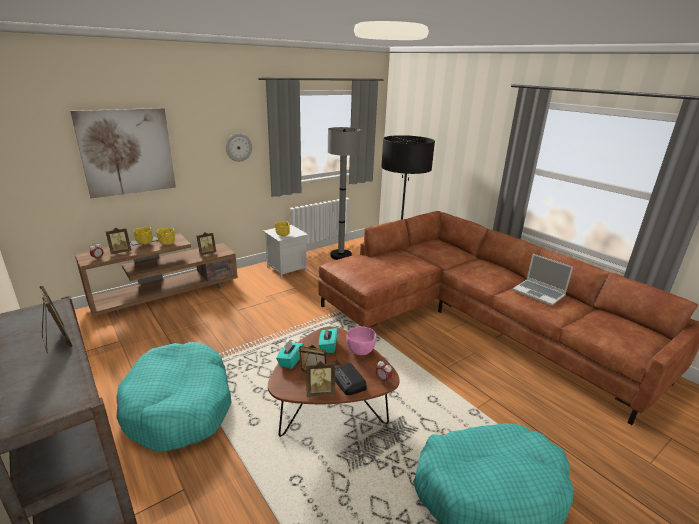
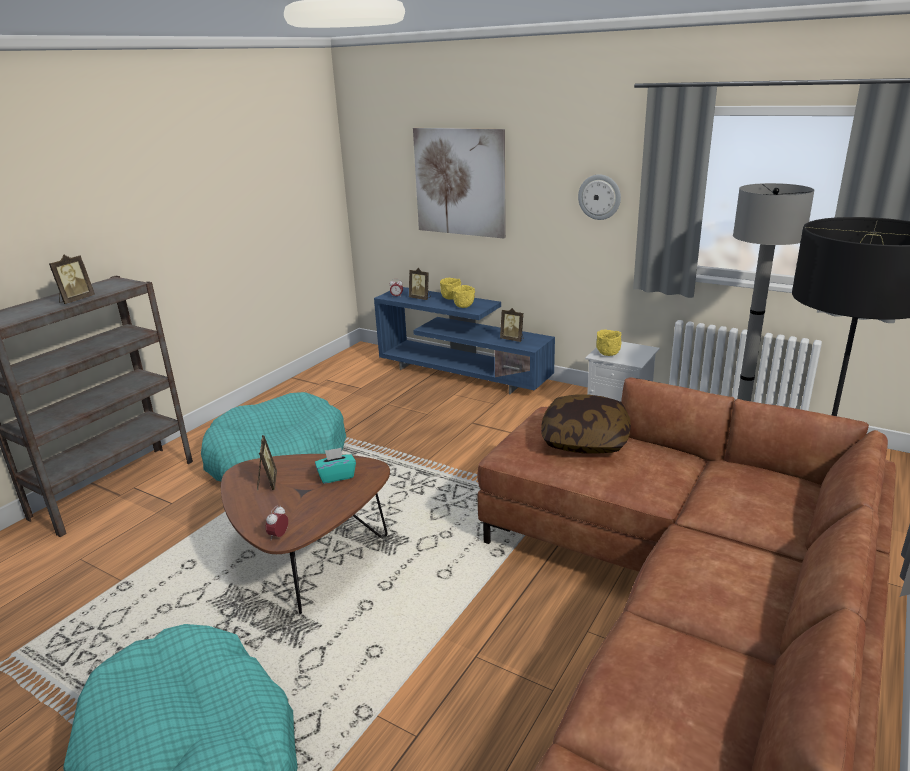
camera: 70 degrees right, 0 degrees up
brown tv stand [74,233,238,317] -> blue tv stand [374,287,555,394]
turquoise tissue box [276,339,304,369] -> none
picture frame [306,361,335,397] -> none
radio [335,363,367,395] -> none
pink bowl [346,326,377,355] -> none
laptop [513,254,573,306] -> none
none -> pillow [541,395,631,454]

